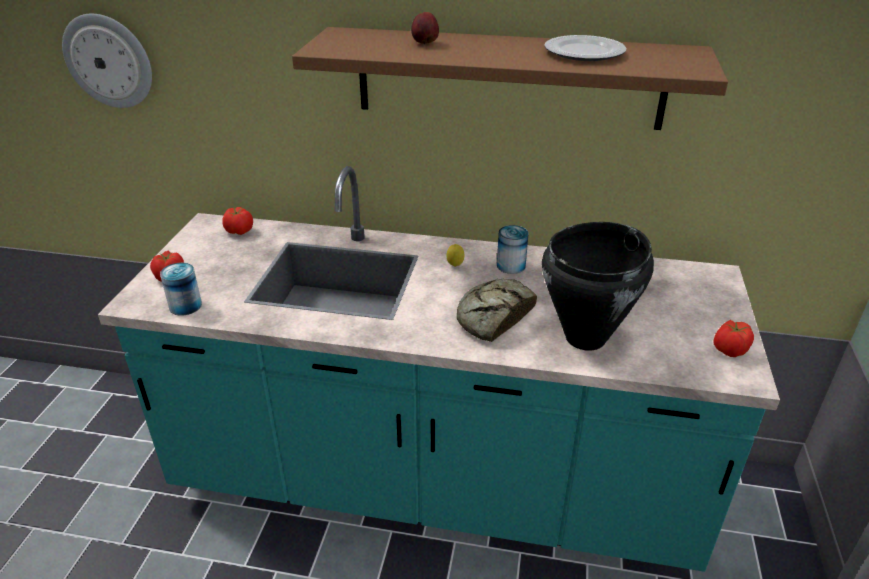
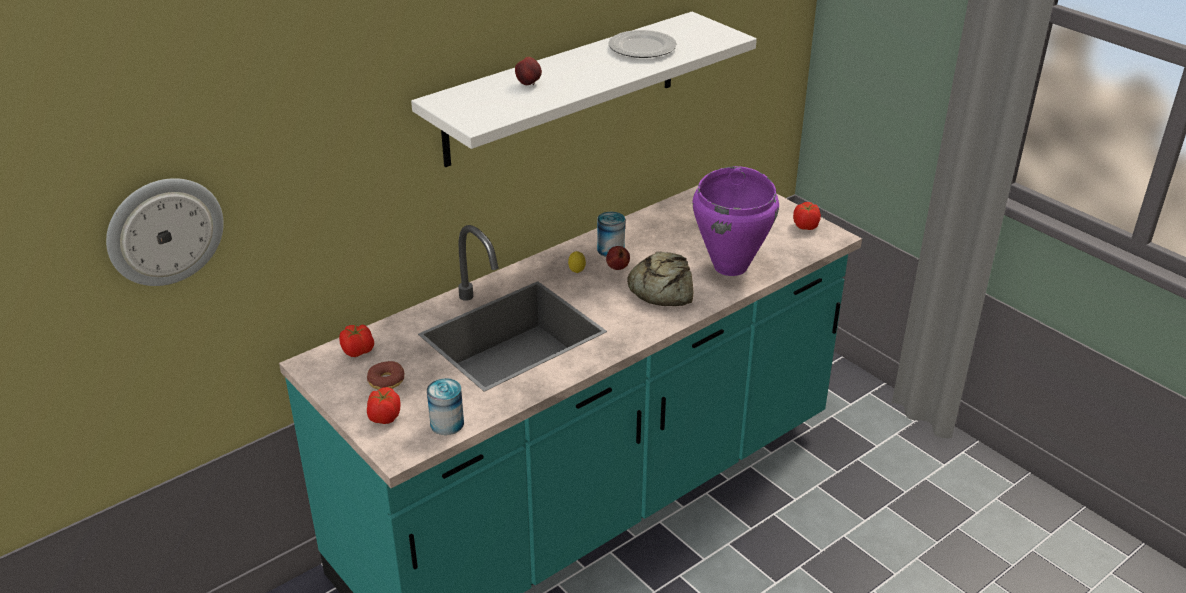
camera: 50 degrees left, 0 degrees up
brown shelf [292,27,728,130] -> white shelf [411,12,757,167]
black cooking pot [542,222,654,351] -> purple cooking pot [693,166,779,276]
none -> donut [367,361,404,390]
none -> apple [606,246,630,270]

